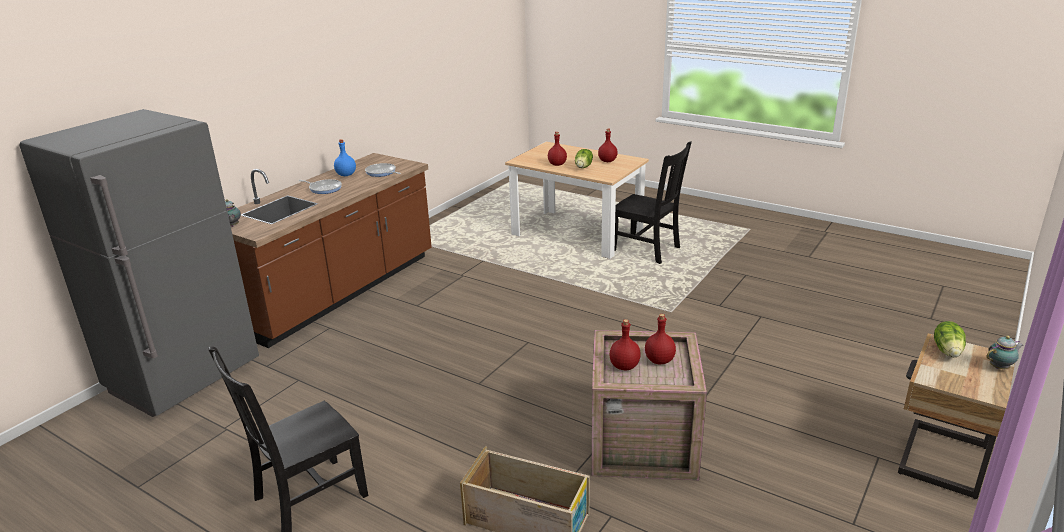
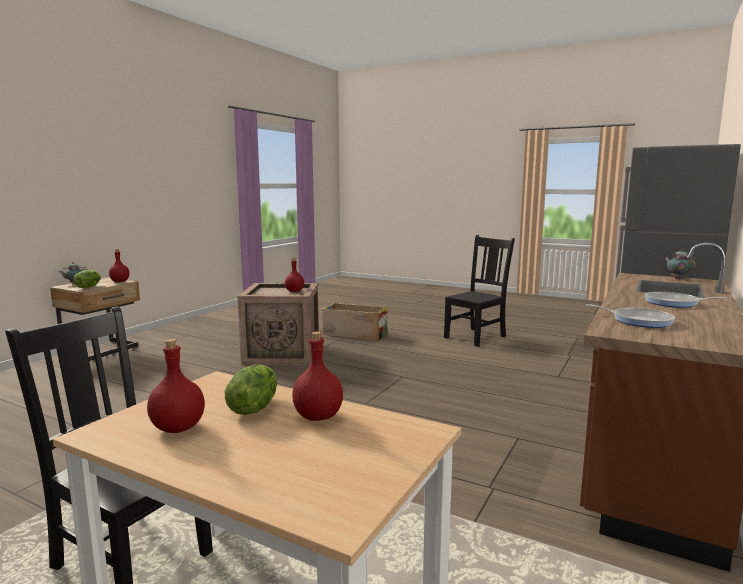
camera: 175 degrees right, 15 degrees down
blue bottle [334,139,356,176] -> none
red bottle [645,314,676,364] -> red bottle moved to [109,249,130,282]

